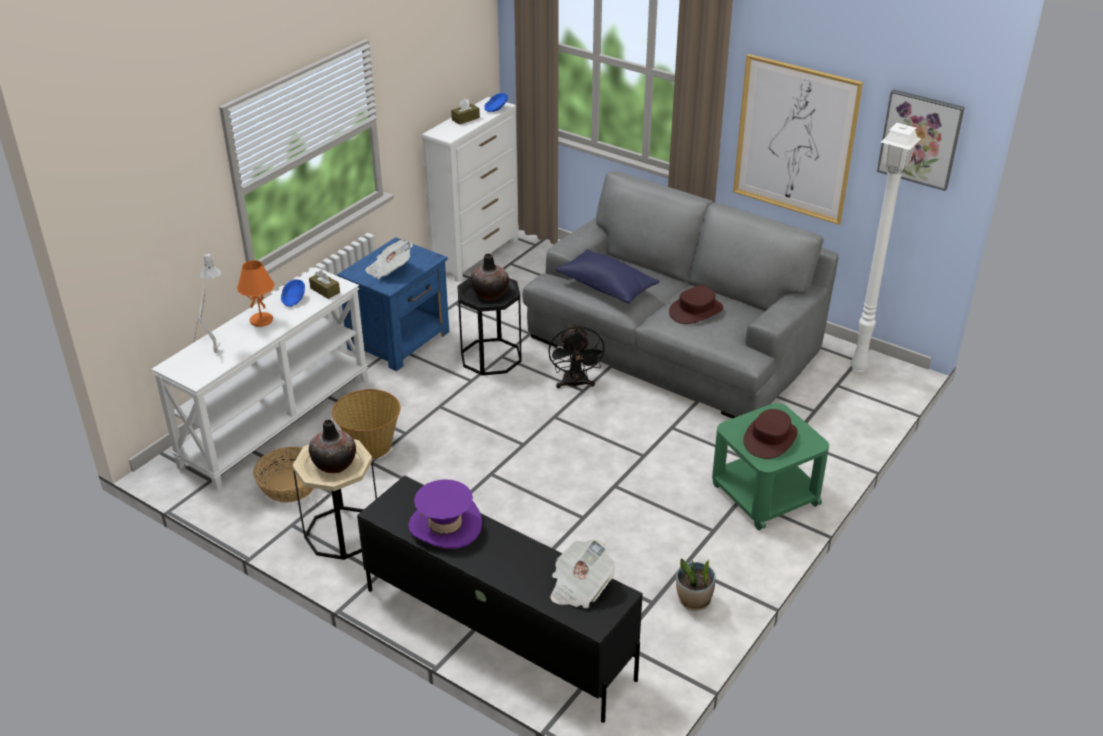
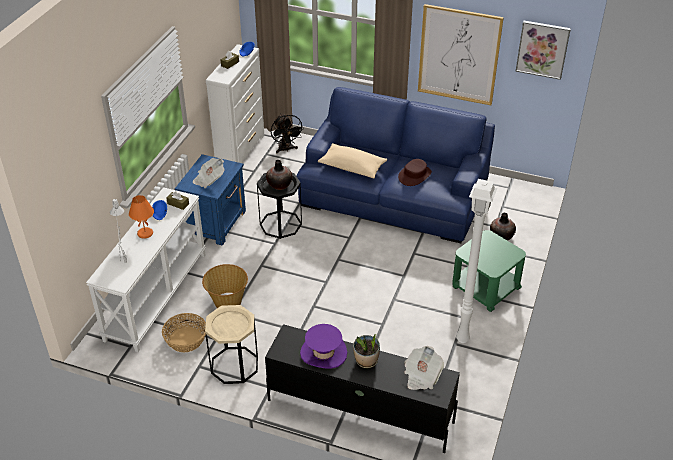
camera: 15 degrees left, 5 degrees up
vase [309,420,356,473] -> vase moved to [490,213,516,241]
grey sofa [523,171,839,418] -> blue sofa [296,87,495,243]
black fan [548,323,605,389] -> black fan moved to [271,114,304,153]
blue pillow [556,249,660,304] -> beige pillow [318,143,387,179]
potted plant [676,559,716,611] -> potted plant moved to [353,334,380,368]
brown hat [743,409,798,459] -> none
white floor lamp [850,123,920,372] -> white floor lamp moved to [456,179,497,343]

